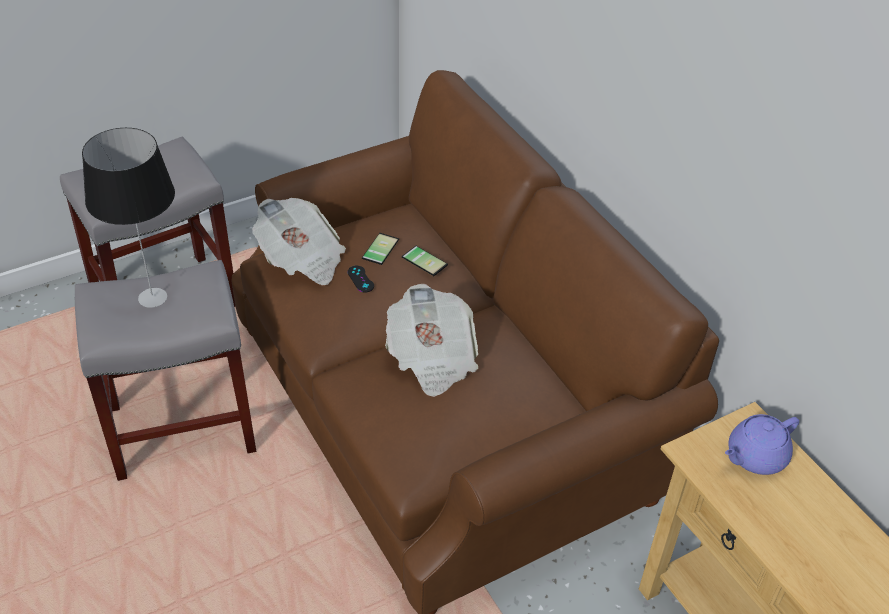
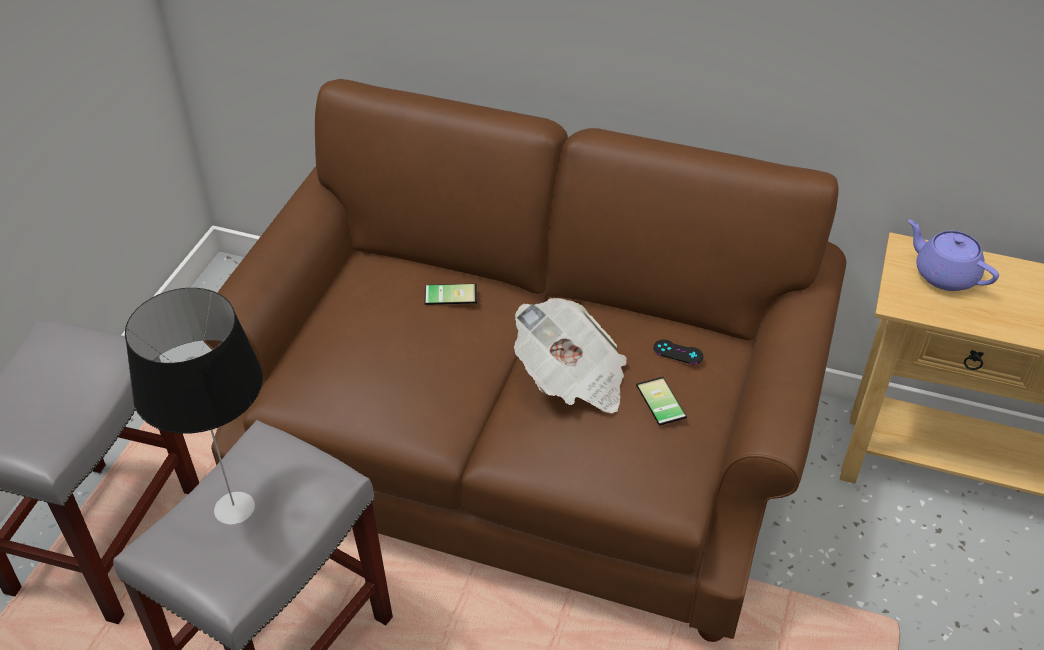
camera: 40 degrees left, 0 degrees up
newspaper [252,198,346,285] -> none
black game controller [348,266,374,292] -> black game controller moved to [653,340,703,364]
phone [362,233,399,265] -> phone moved to [636,377,687,426]
purple teapot [725,414,799,475] -> purple teapot turned 120 degrees clockwise [908,220,999,291]

